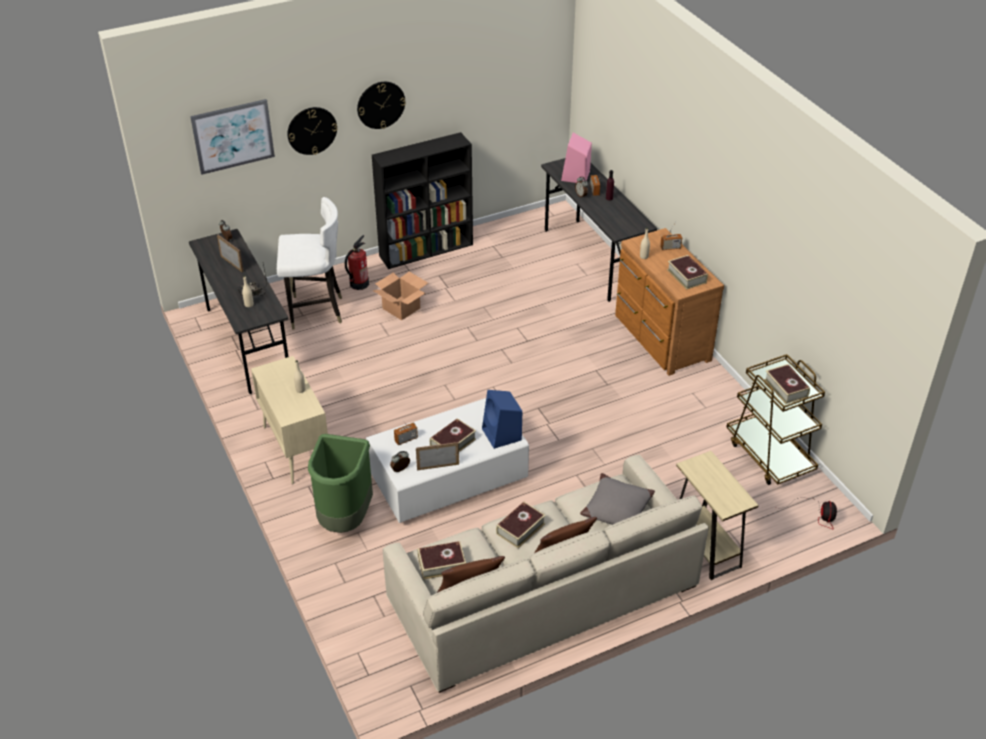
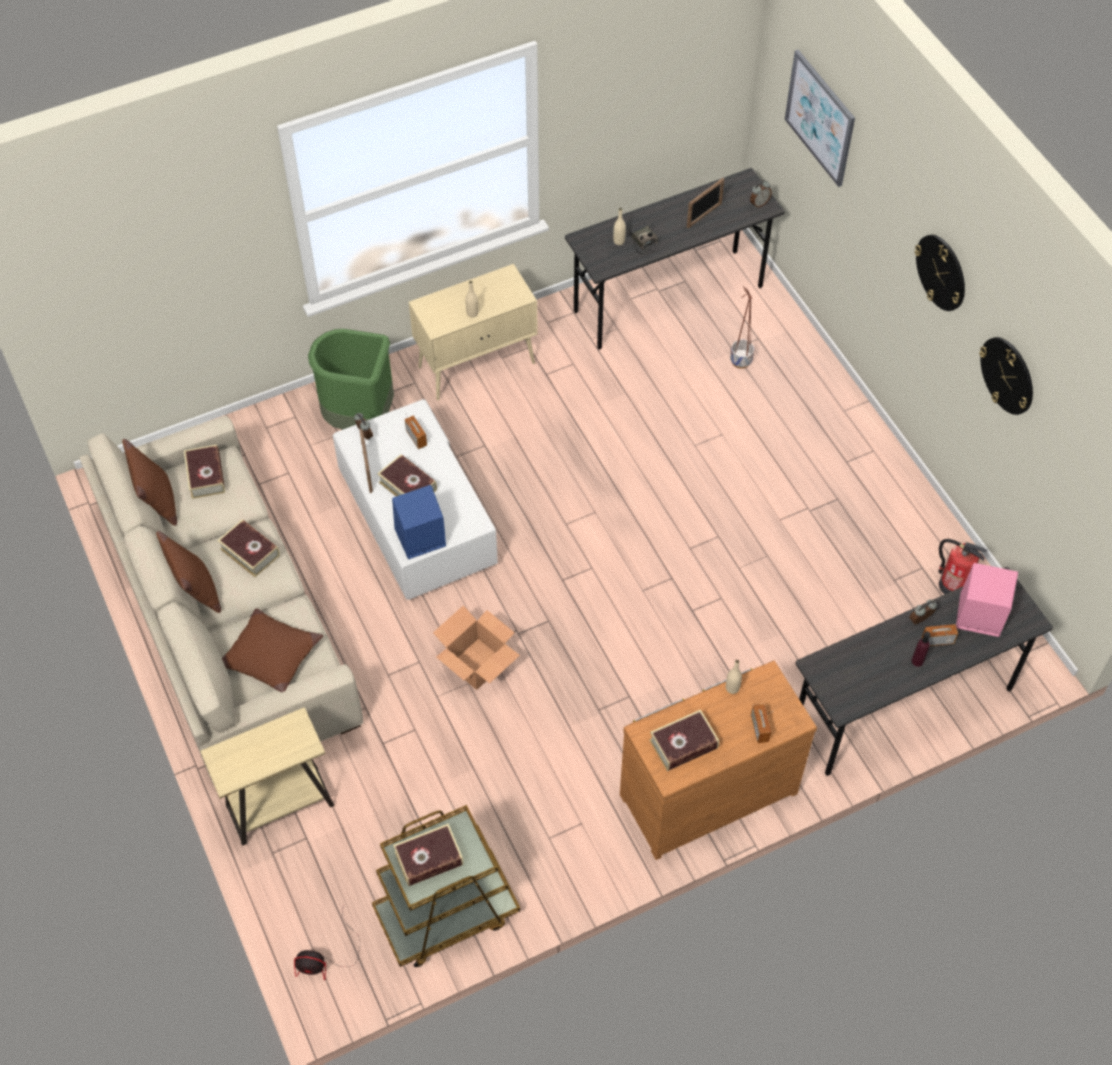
camera: 90 degrees right, 15 degrees up
white chair [277,197,342,330] -> planter [730,286,754,369]
wall clock [287,107,337,155] -> wall clock moved to [979,337,1033,415]
fire extinguisher [345,235,369,290] -> fire extinguisher moved to [938,539,988,595]
black bookcase [372,132,473,269] -> none
cardboard box [372,272,428,320] -> cardboard box moved to [433,605,520,690]
grey pillow [580,473,655,525] -> brown pillow [222,609,323,692]

